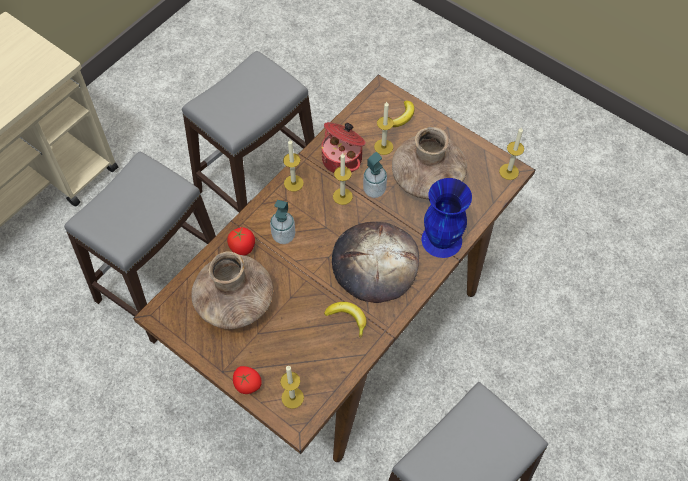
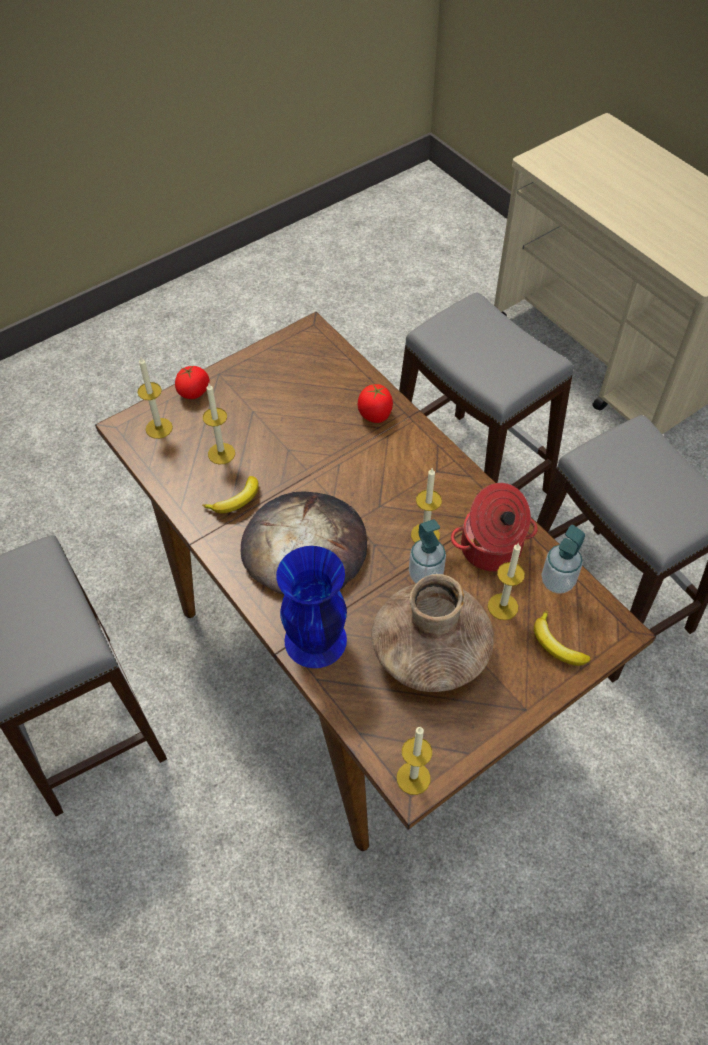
camera: 105 degrees right, 5 degrees down
brown vase [191,252,273,329] -> none
soap dispenser [270,200,295,244] -> soap dispenser moved to [541,525,585,594]
candle [283,140,304,192] -> candle moved to [203,383,235,465]

